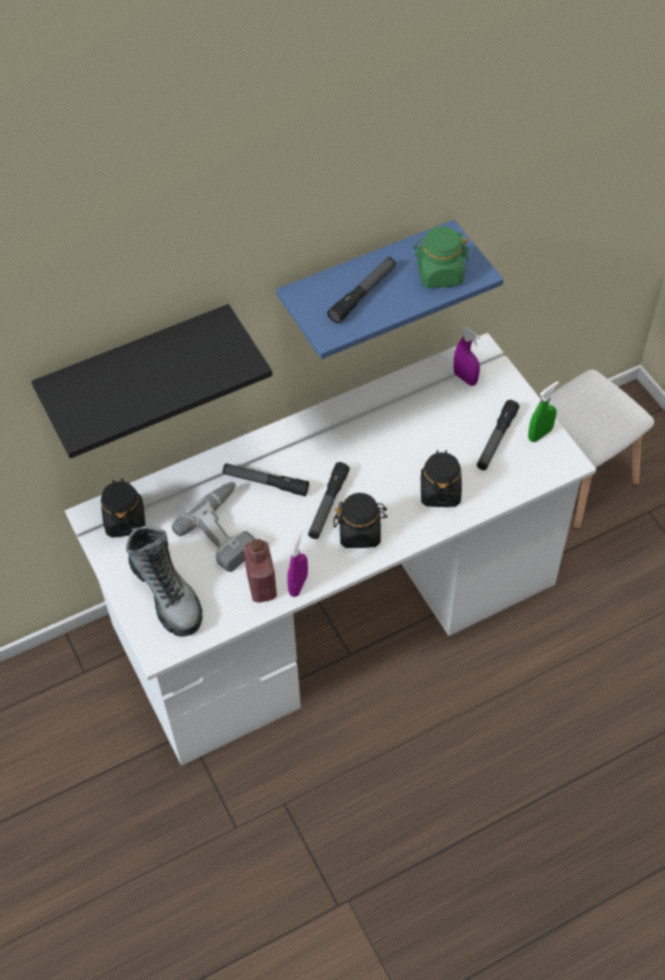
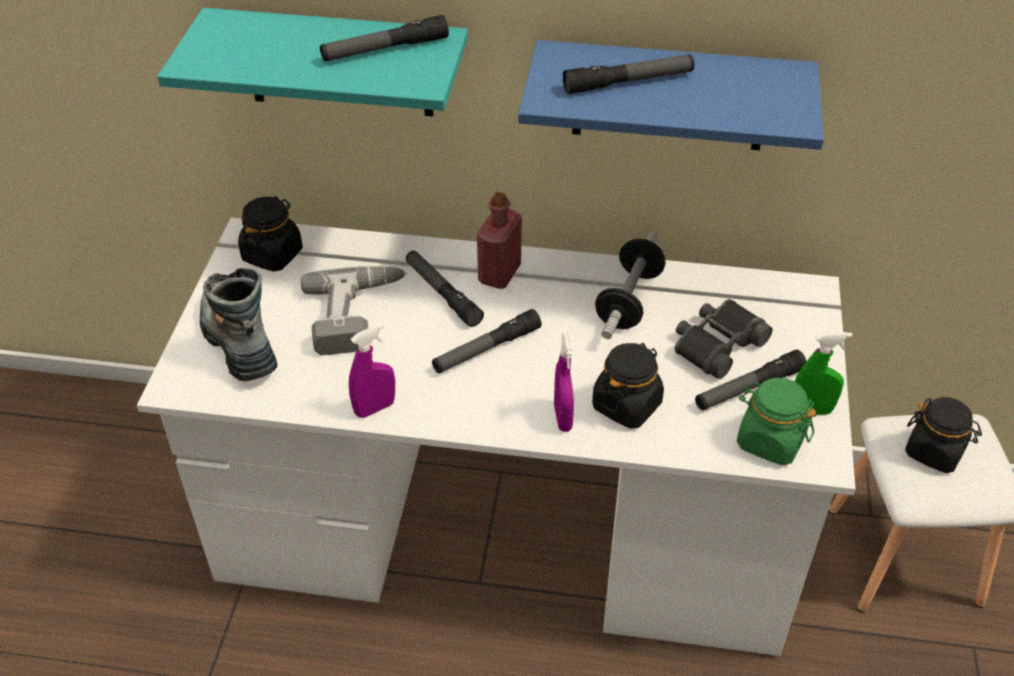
camera: 35 degrees right, 10 degrees down
black shelf [31,304,272,459] -> turquoise shelf [157,8,468,117]
boot [126,525,203,636] -> boot turned 150 degrees clockwise [200,268,278,381]
red bottle [243,539,277,603] -> red bottle moved to [477,192,522,289]
black jar [333,493,388,548] -> black jar moved to [905,397,982,473]
green jar [413,226,469,288] -> green jar moved to [737,378,817,465]
purple spray bottle [453,326,480,386] -> purple spray bottle moved to [554,333,574,432]
none -> flashlight [320,15,449,61]
none -> dumbbell [595,232,666,339]
none -> black binoculars [674,299,772,379]

